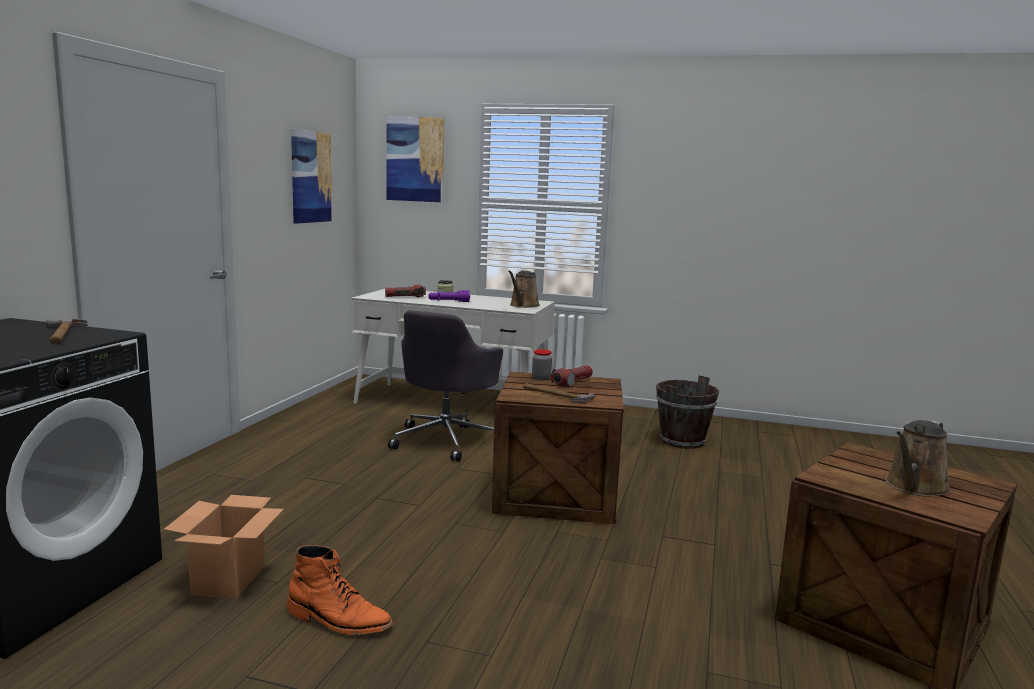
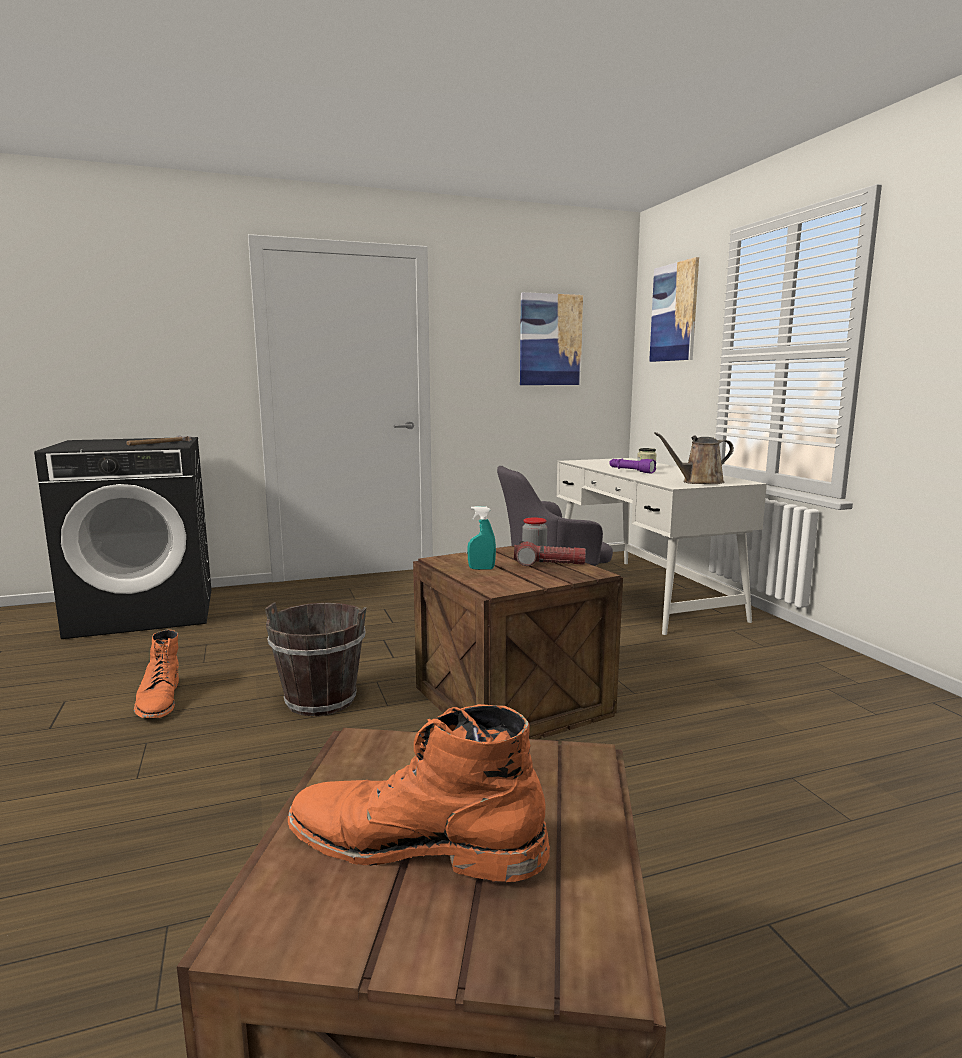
camera: 55 degrees right, 0 degrees up
cardboard box [164,495,284,599] -> none
flashlight [385,284,426,297] -> none
hammer [523,383,595,403] -> turquoise spray bottle [467,506,496,570]
brown bucket [656,375,719,449] -> brown bucket moved to [265,603,367,716]
brown watering can [885,420,951,497] -> orange boot [288,704,550,882]

